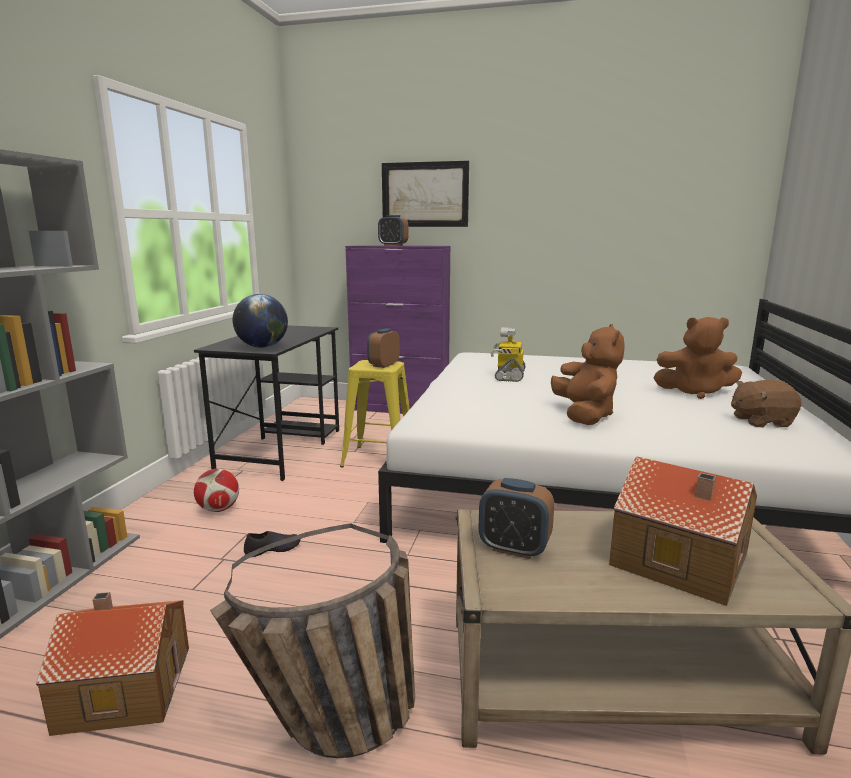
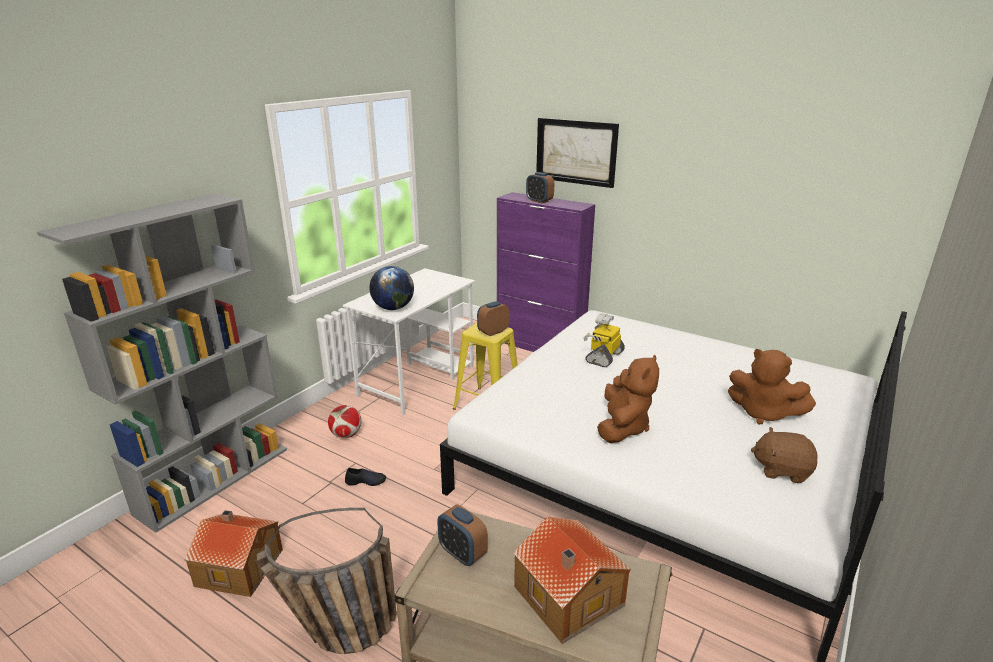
camera: 20 degrees right, 10 degrees up
black desk [194,325,339,481] -> white desk [343,268,475,415]

